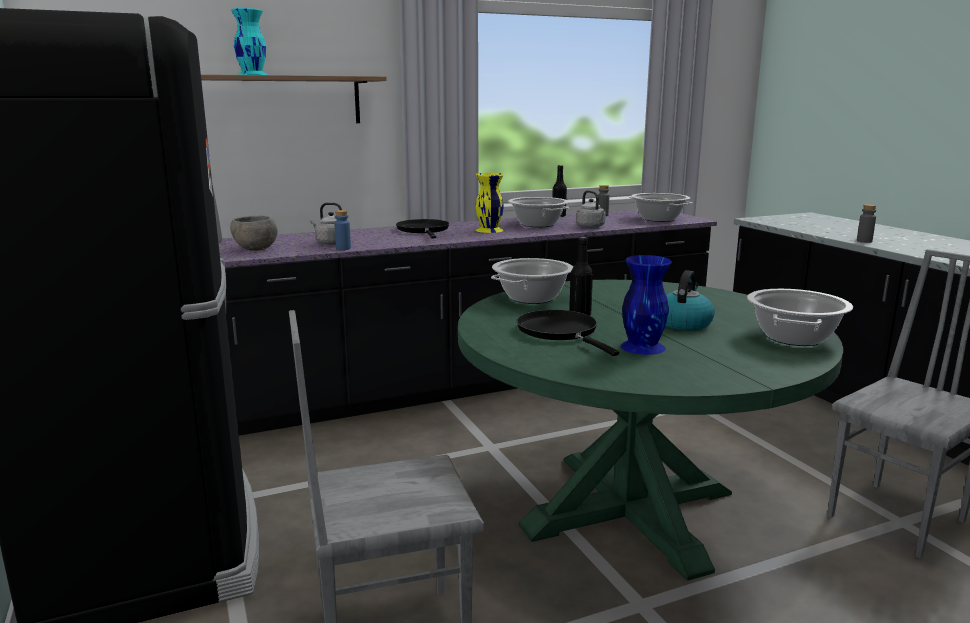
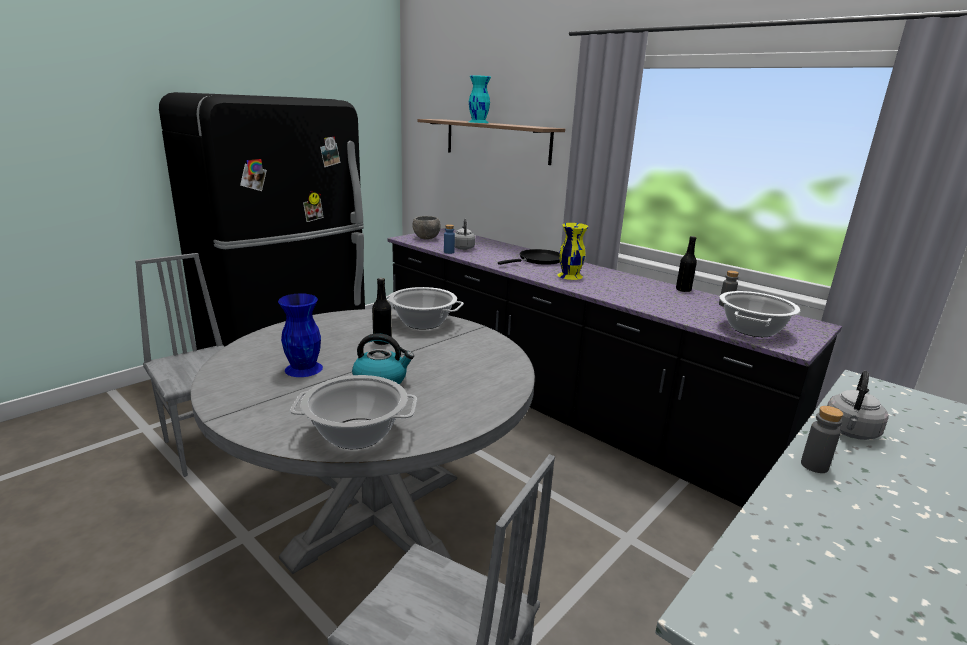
camera: 65 degrees right, 5 degrees up
green dining table [458,280,843,581] -> grey dining table [191,309,535,574]
cooking pot [508,197,569,227] -> none
black frying pan [516,310,619,356] -> none
grey kettle [576,190,606,228] -> grey kettle moved to [827,371,888,440]

